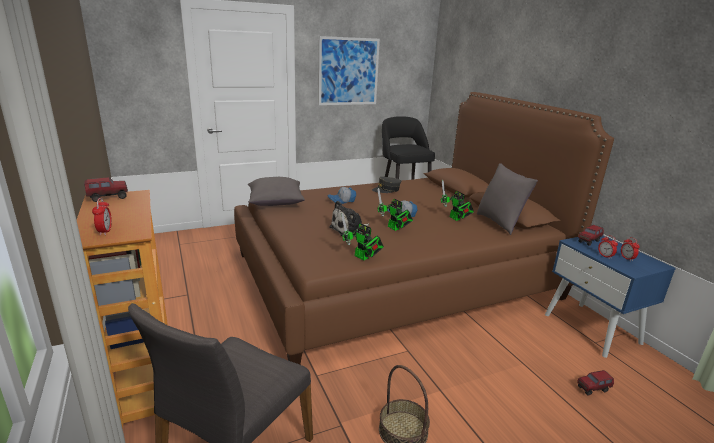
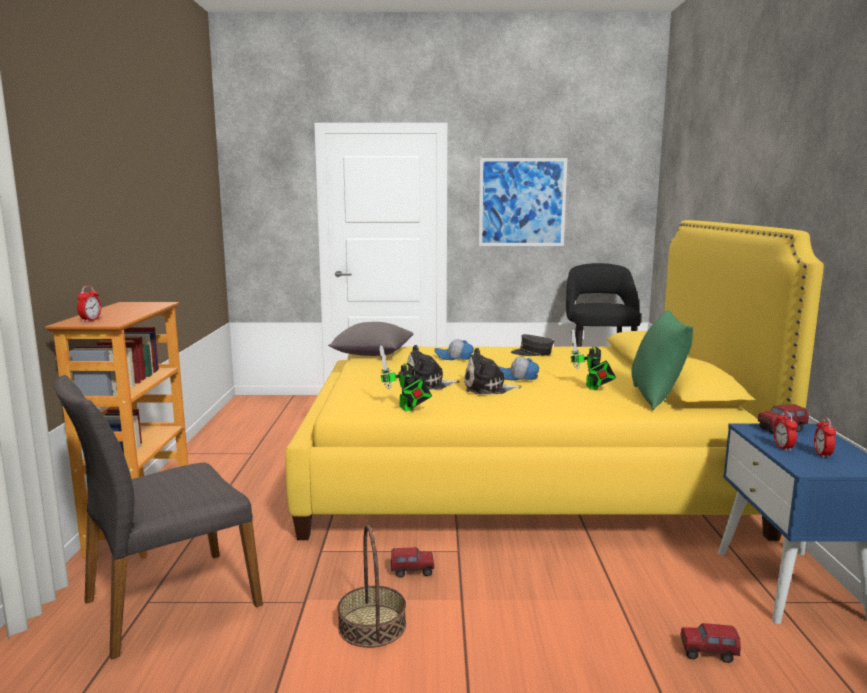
camera: 25 degrees right, 10 degrees down
toy truck [84,177,128,202] -> toy truck moved to [391,547,434,578]
brown bed [234,92,614,364] -> yellow bed [285,220,824,541]
toy robot [377,188,413,231] -> plush toy [464,348,522,394]
grey pillow [477,163,538,235] -> green pillow [631,310,693,410]

